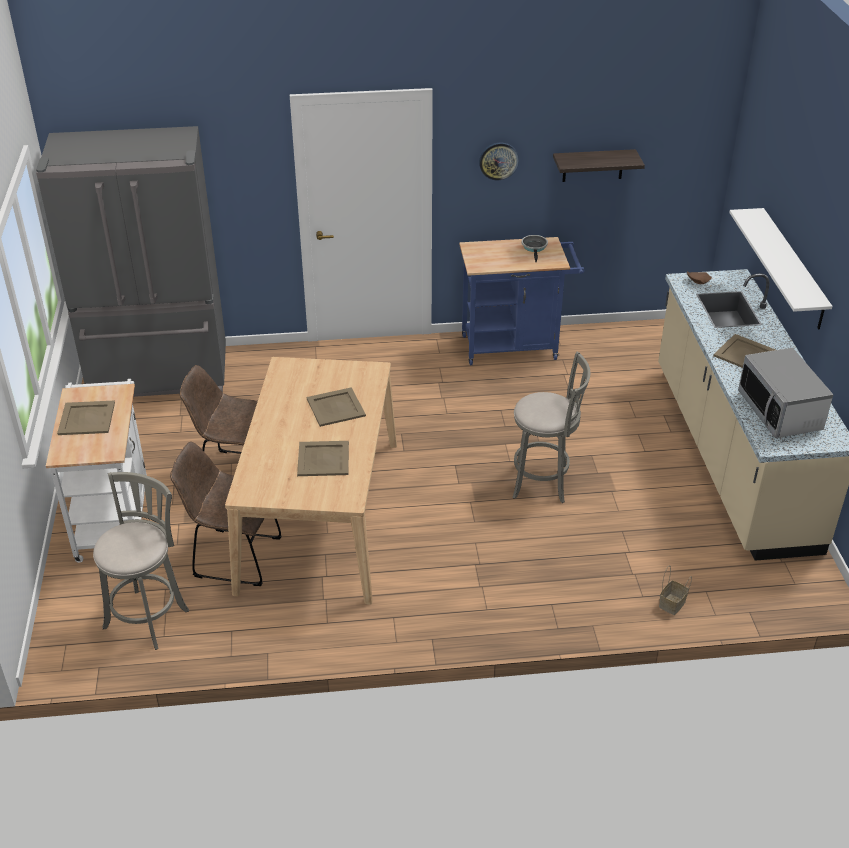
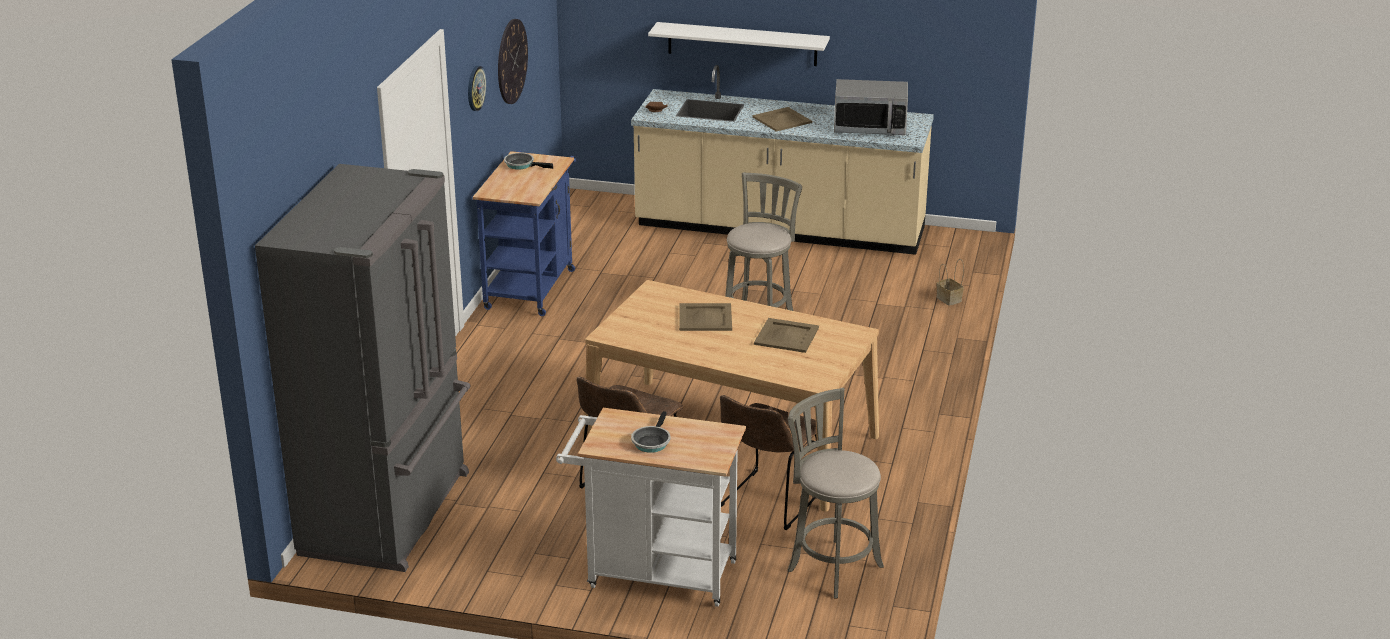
camera: 70 degrees left, 10 degrees down
beige tray [57,400,115,435] -> frying pan [631,411,671,453]
shelf [553,149,645,182] -> wall clock [498,19,528,104]

